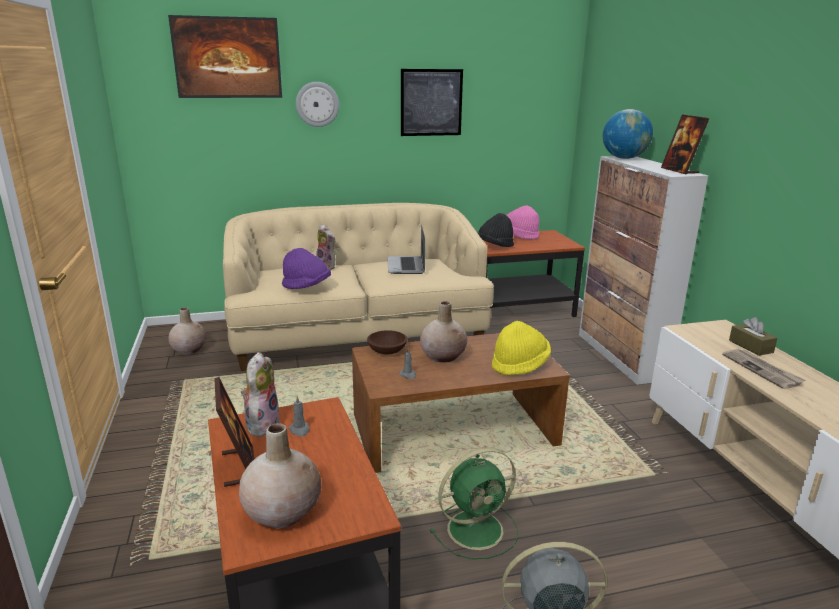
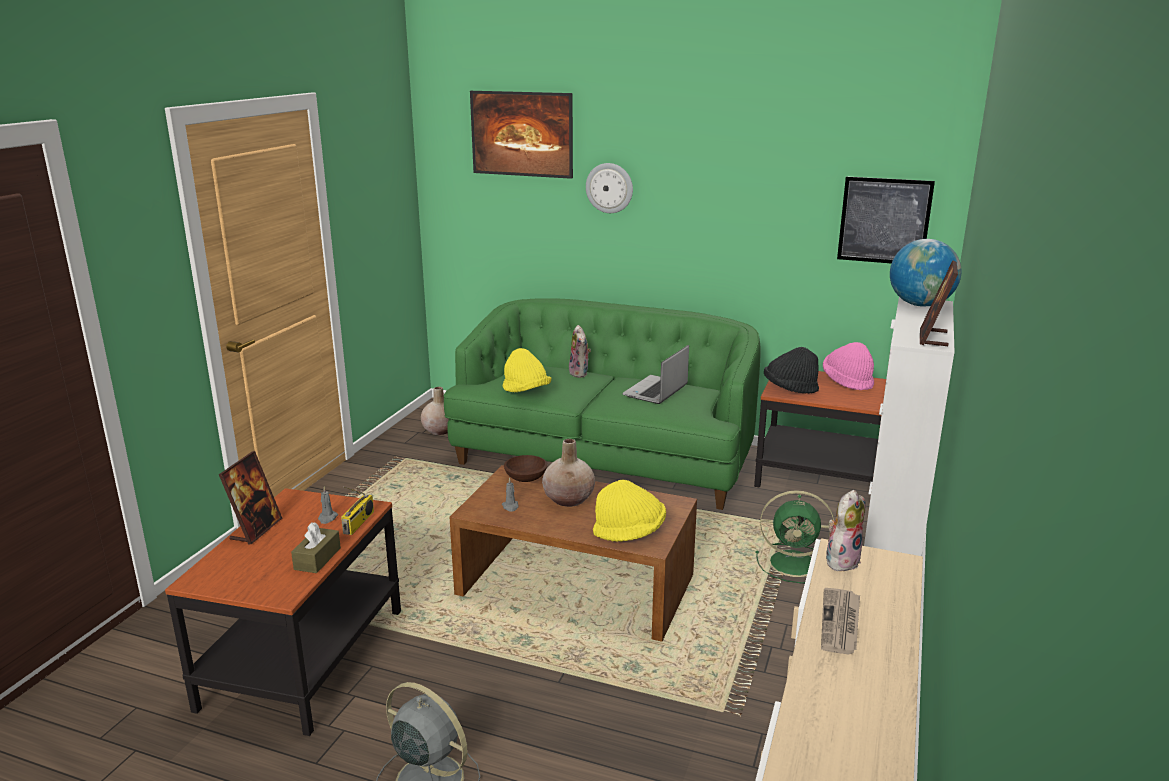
camera: 35 degrees right, 0 degrees up
beige sofa [223,203,494,371] -> green sofa [443,298,761,510]
beige vase [239,424,321,528] -> none
plush toy [241,352,281,438] -> plush toy moved to [826,490,866,571]
purple hat [282,248,331,289] -> yellow hat [503,348,551,392]
picture [401,69,463,136] -> picture moved to [837,176,935,264]
green fan [430,448,518,559] -> green fan moved to [755,490,834,583]
brown tissue box [729,317,778,356] -> brown tissue box moved to [291,522,341,573]
none -> radio [341,486,374,535]

